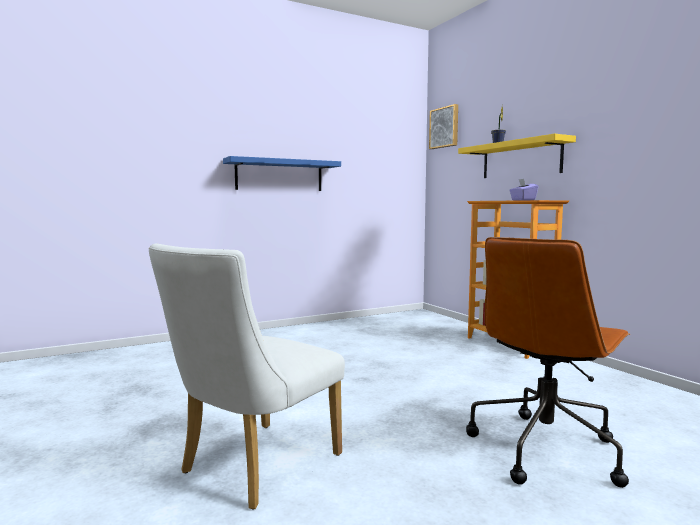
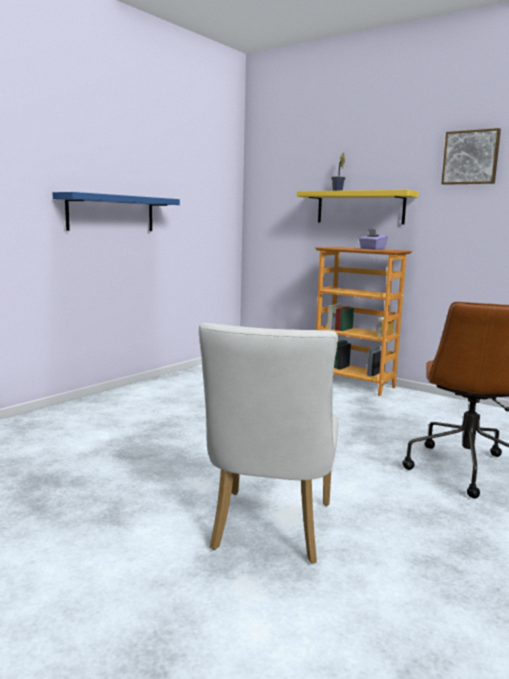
camera: 25 degrees left, 5 degrees up
picture [429,104,458,149] -> picture moved to [441,128,501,185]

